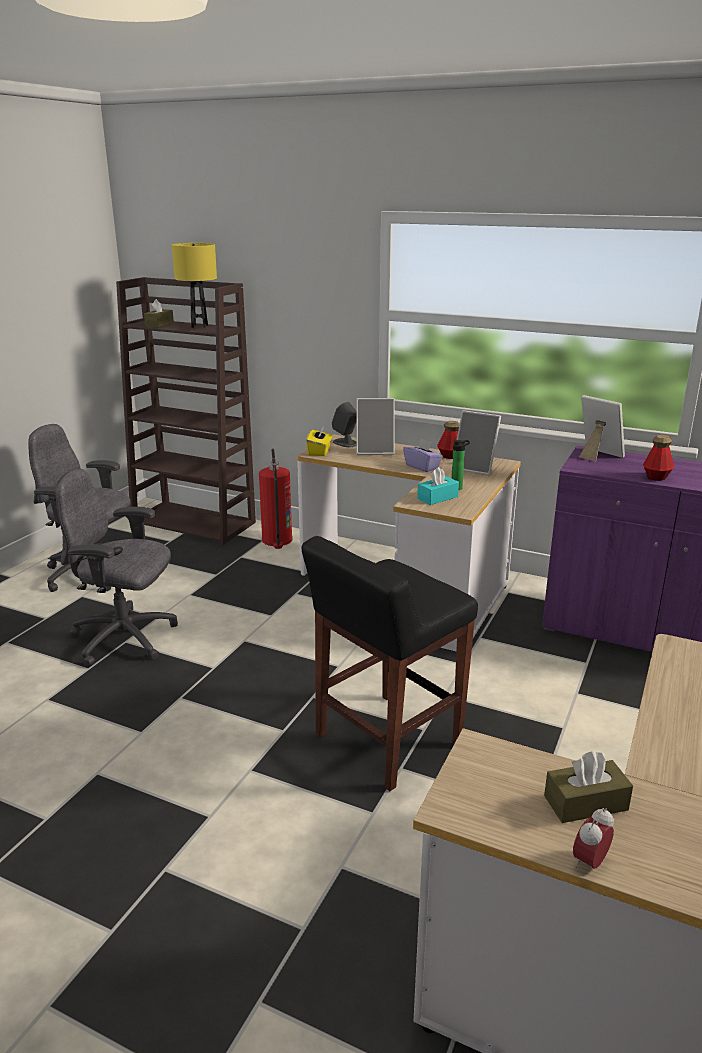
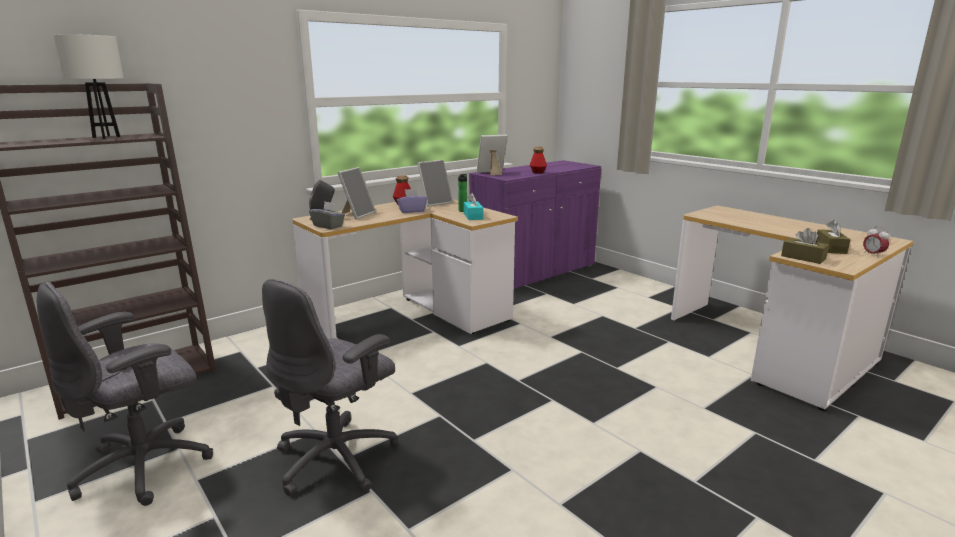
camera: 65 degrees left, 5 degrees down
brown tissue box [144,299,174,327] -> brown tissue box moved to [781,228,829,264]
yellow table lamp [172,243,217,328] -> white table lamp [53,34,124,139]
fire extinguisher [259,449,293,549] -> none
black stool [301,536,478,791] -> none
yellow tissue box [306,425,332,456] -> grey tissue box [309,201,345,229]

